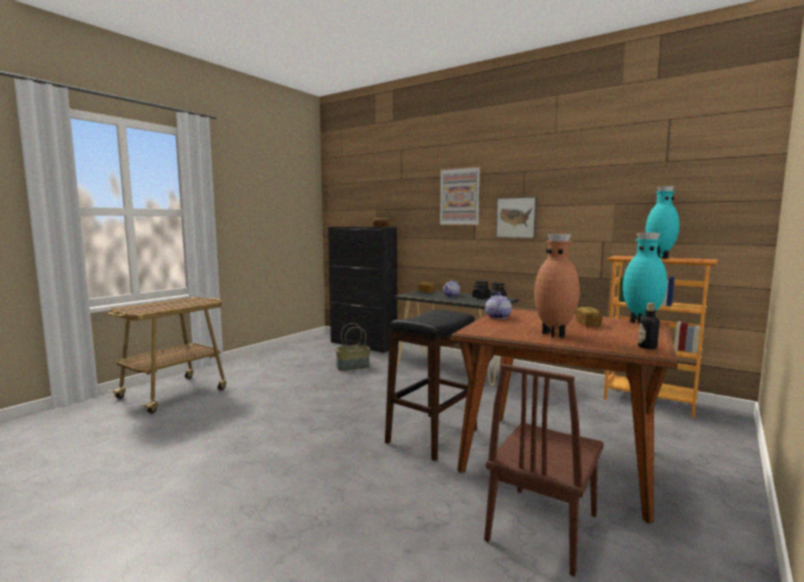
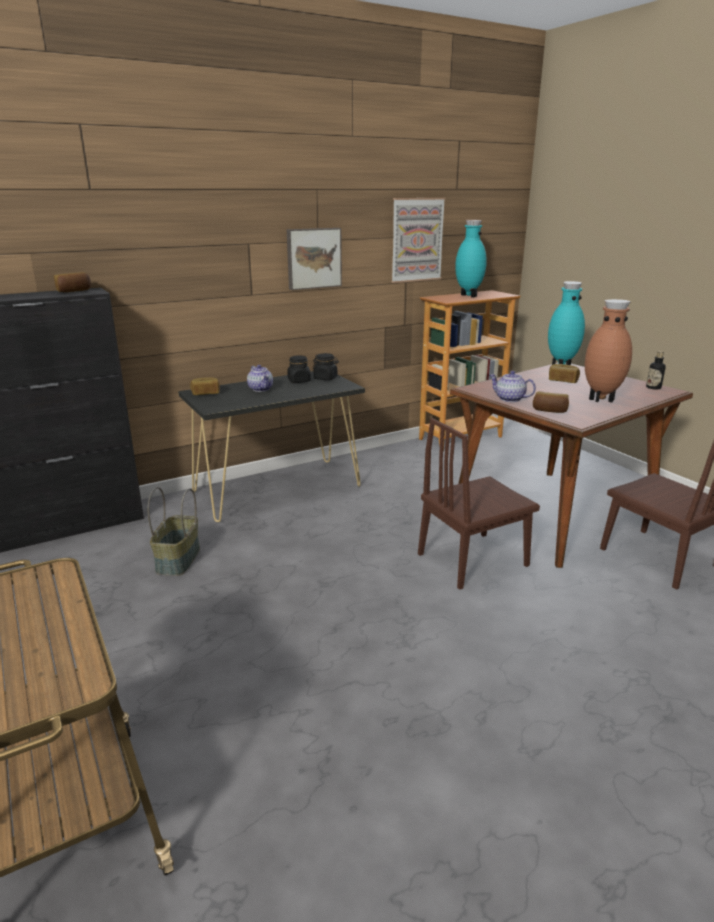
camera: 65 degrees left, 15 degrees up
black stool [385,310,477,461] -> brown chair [418,418,540,590]
picture [440,166,480,225] -> picture moved to [391,198,446,283]
none -> bread [533,391,569,413]

